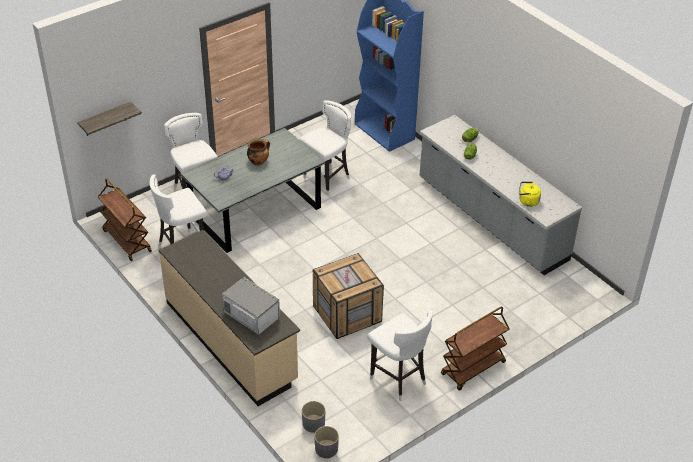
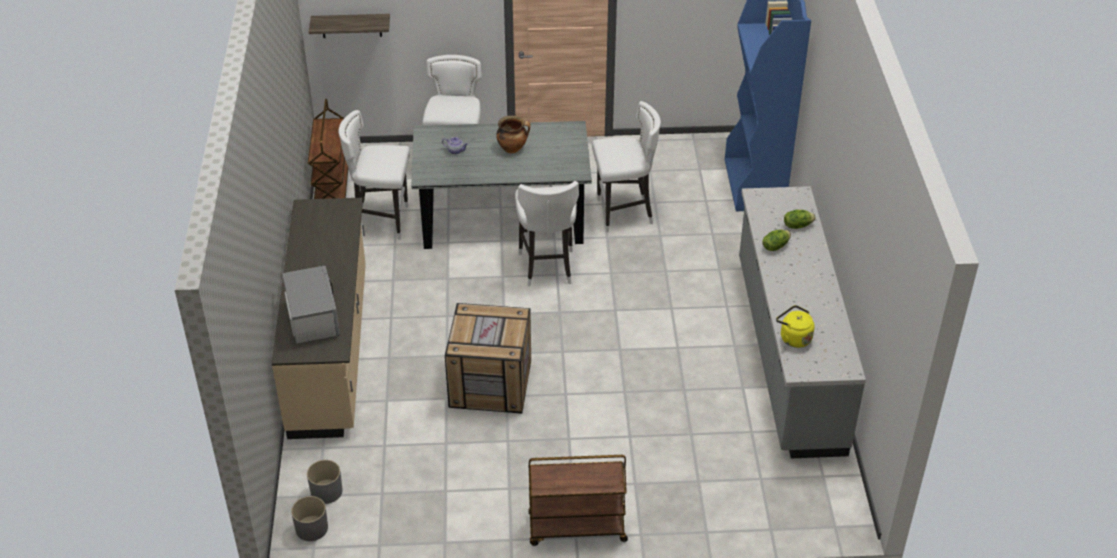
camera: 35 degrees right, 0 degrees up
white stool [367,310,433,401] -> white stool moved to [515,181,579,287]

